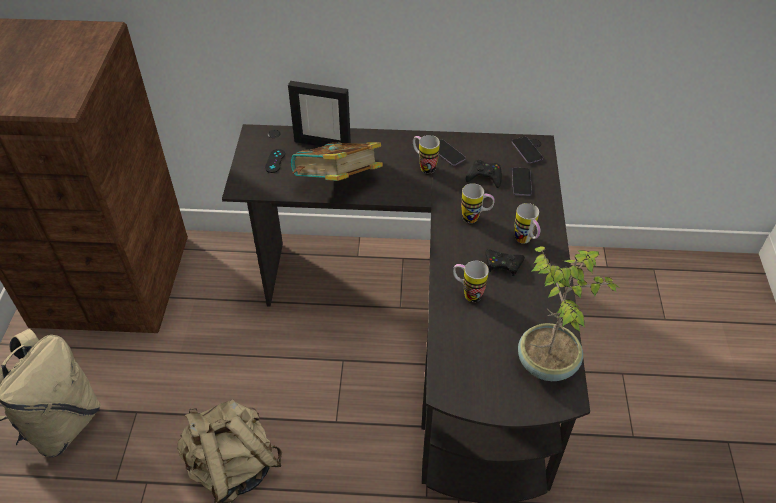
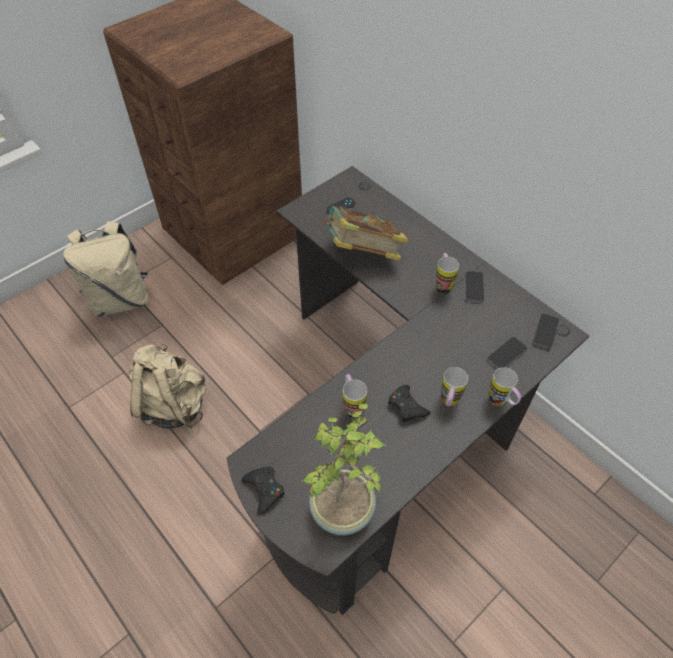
camera: 45 degrees right, 5 degrees up
picture frame [288,81,351,146] -> none
mug [461,183,495,223] -> mug moved to [489,367,521,406]
black game controller [466,160,502,188] -> black game controller moved to [241,467,285,515]

